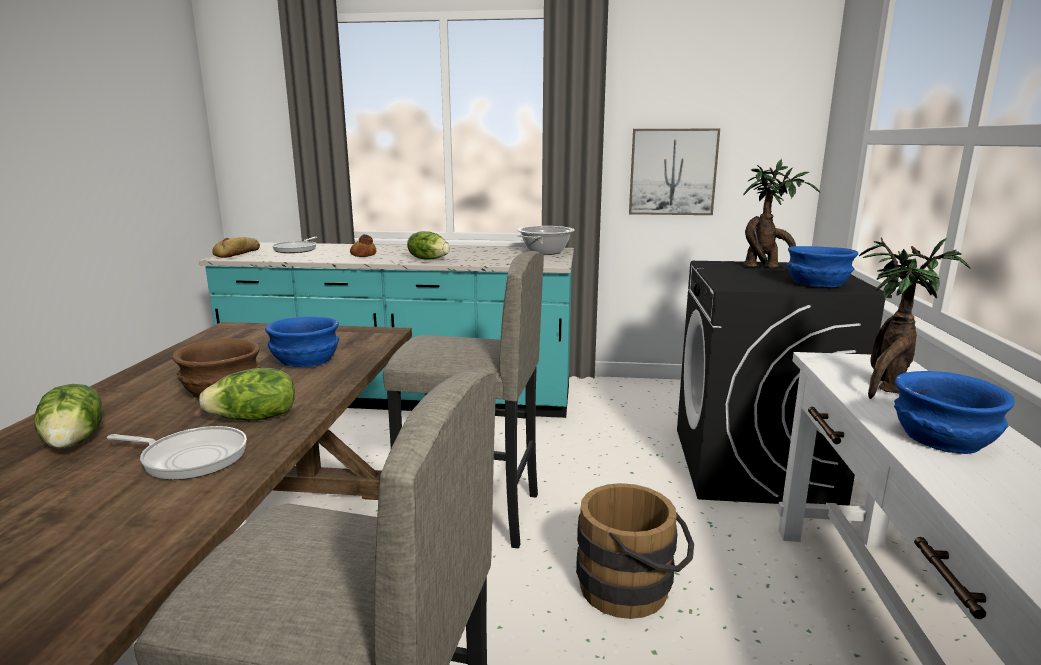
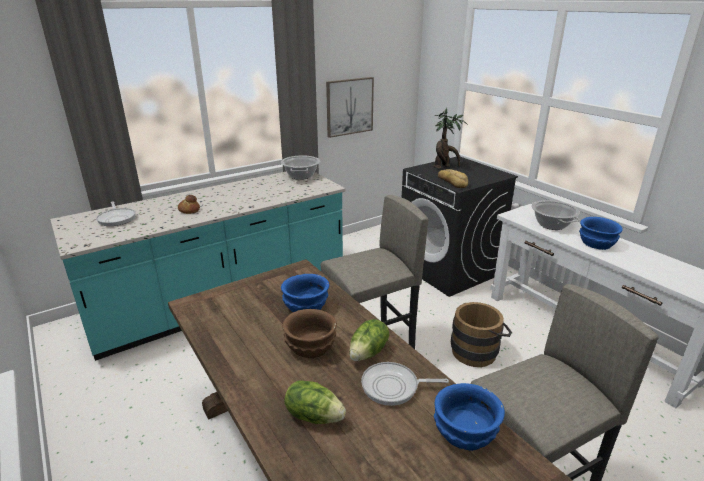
camera: 40 degrees left, 10 degrees up
frying pan [107,426,247,480] -> frying pan turned 150 degrees counterclockwise [361,362,449,406]
bread [212,237,260,258] -> bread moved to [438,169,468,188]
lettuce [407,231,450,260] -> none
blue bowl [787,246,858,287] -> blue bowl moved to [434,383,505,451]
potted plant [859,237,971,399] -> cooking pot [532,200,580,230]

